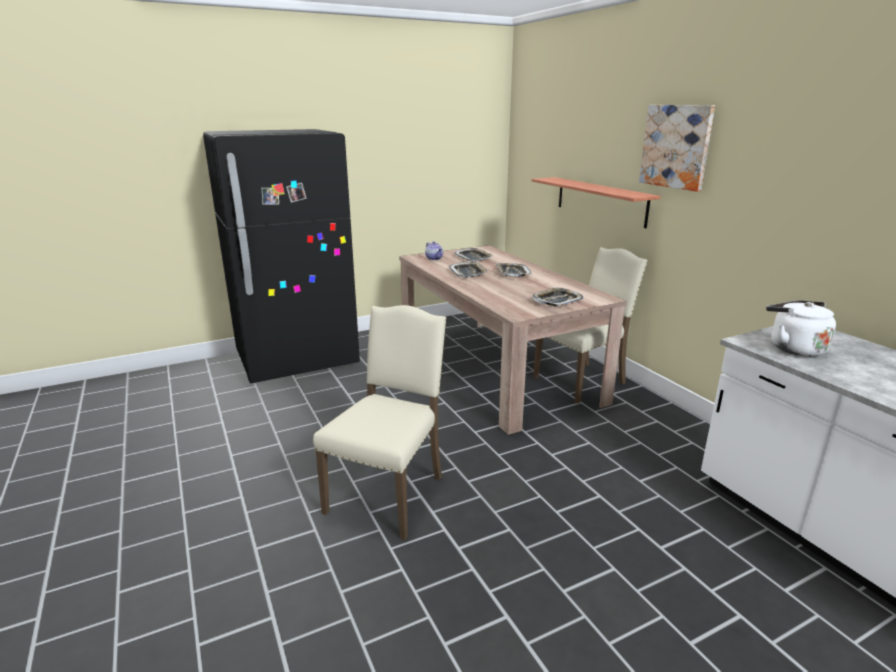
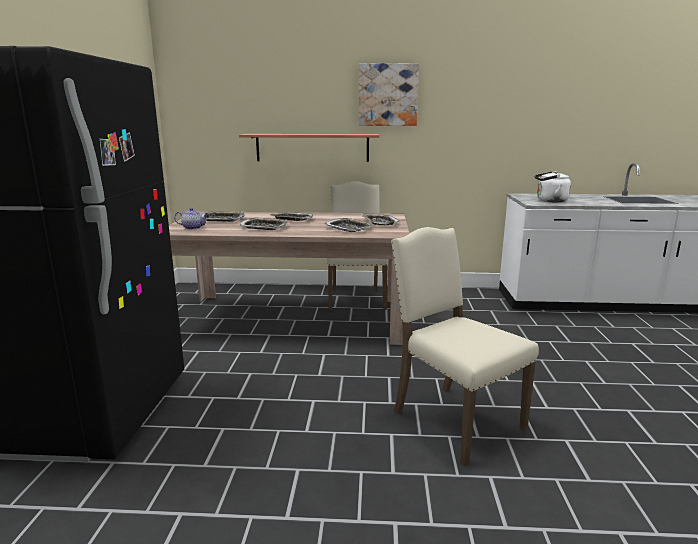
camera: 60 degrees left, 5 degrees down
none -> tray [325,218,372,232]

